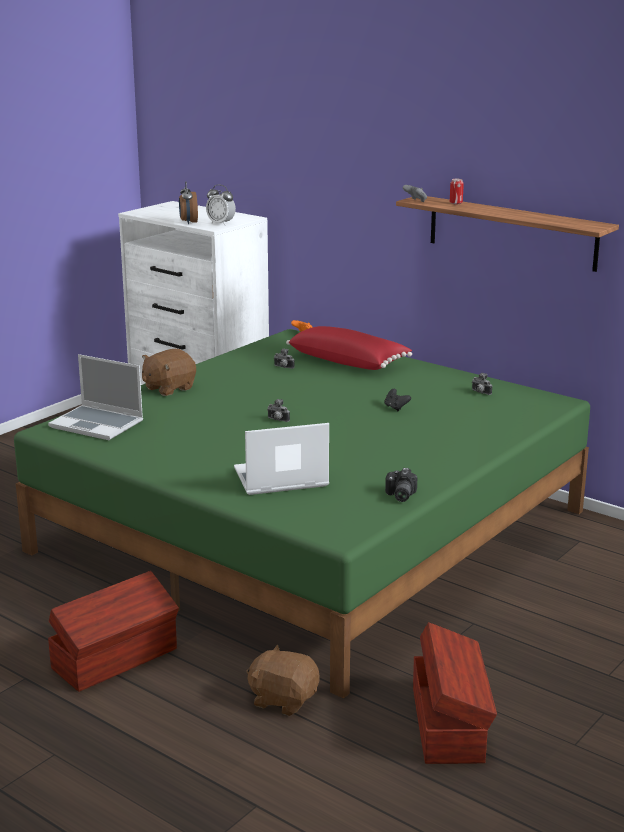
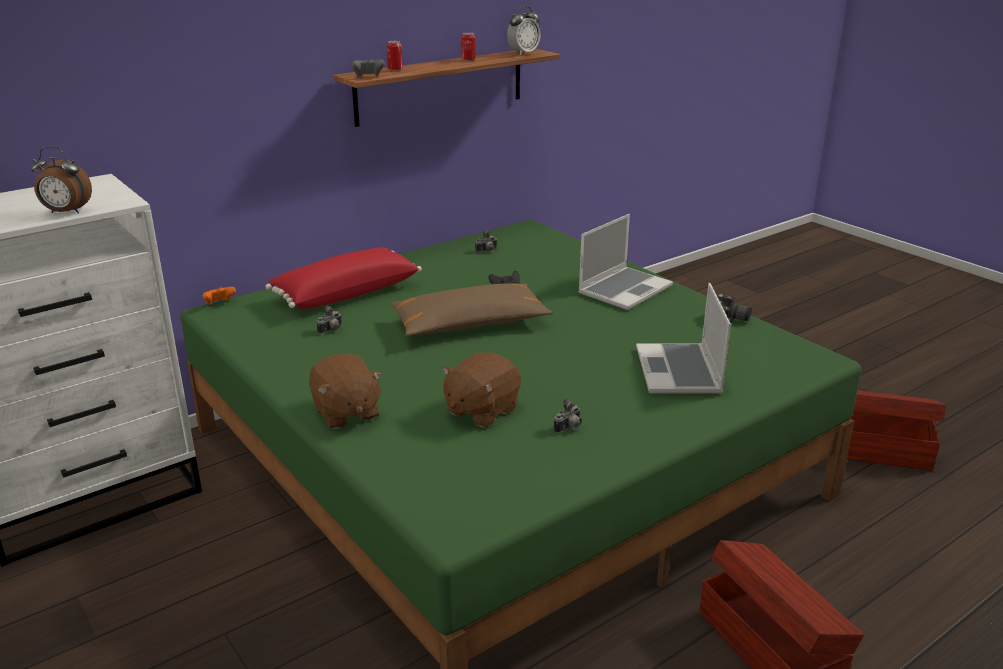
camera: 75 degrees left, 5 degrees up
laptop [48,354,143,440] -> laptop moved to [578,214,673,310]
alarm clock [206,185,236,225] -> alarm clock moved to [507,6,541,56]
brown plush toy [247,644,319,716] -> brown plush toy moved to [441,352,521,428]
camera [267,399,290,422] -> camera moved to [554,399,582,433]
none -> brown pillow [391,283,553,336]
none -> can [461,33,476,61]

